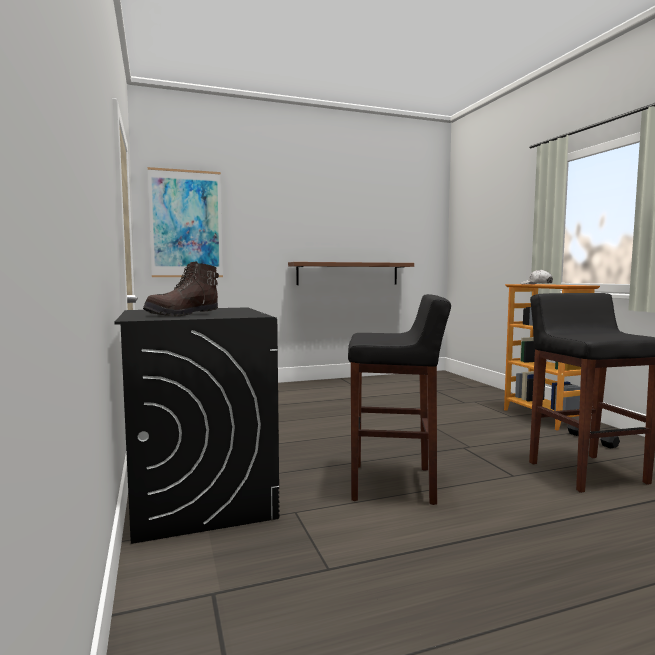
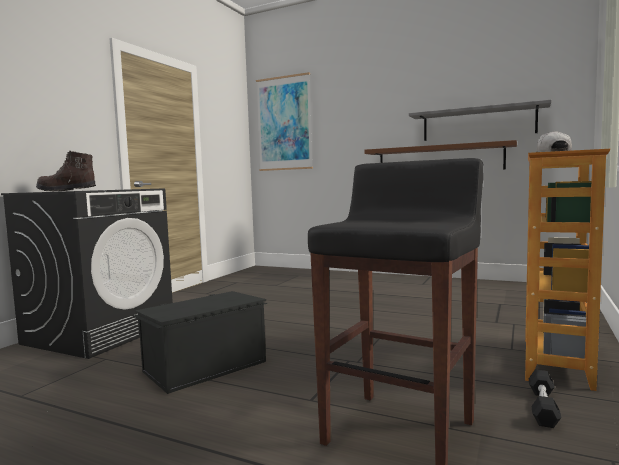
camera: 45 degrees right, 0 degrees up
black stool [348,294,451,505] -> black storage box [133,291,267,394]
none -> grey shelf [409,100,551,141]

